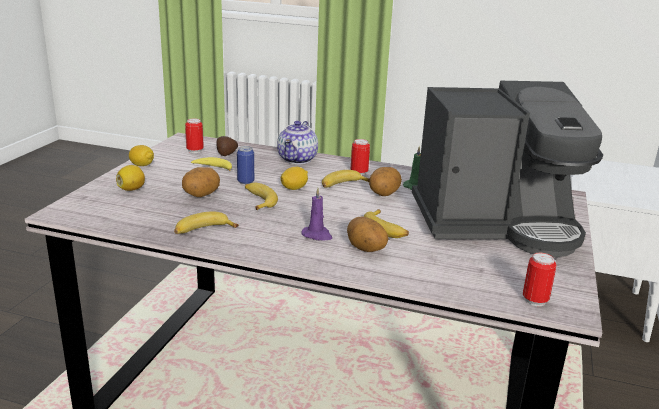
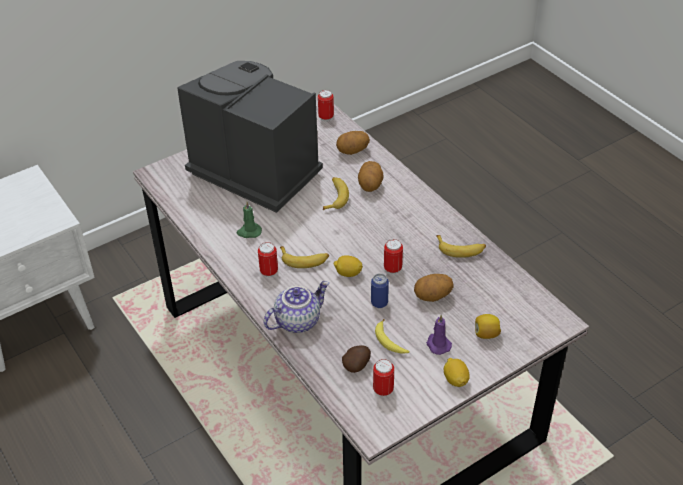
camera: 140 degrees left, 20 degrees up
banana [245,182,278,210] -> can [384,239,403,274]
purple candle [301,188,332,241] -> purple candle moved to [426,315,452,355]
potato [369,167,402,196] -> potato moved to [336,131,370,155]

